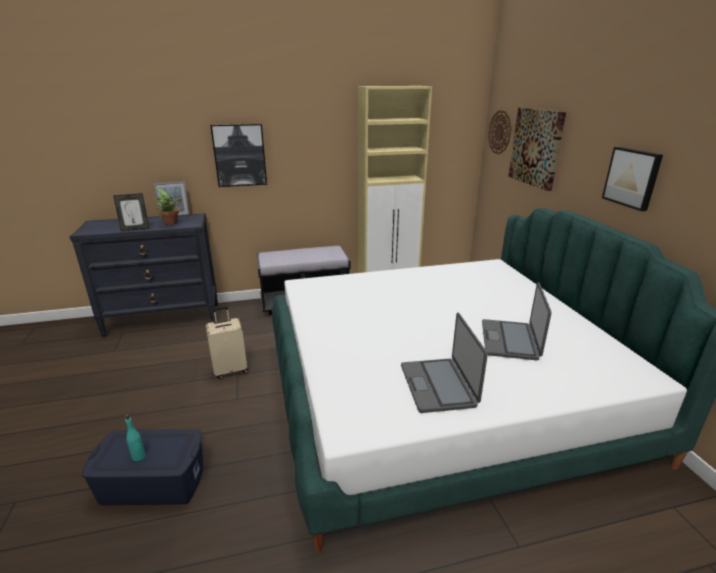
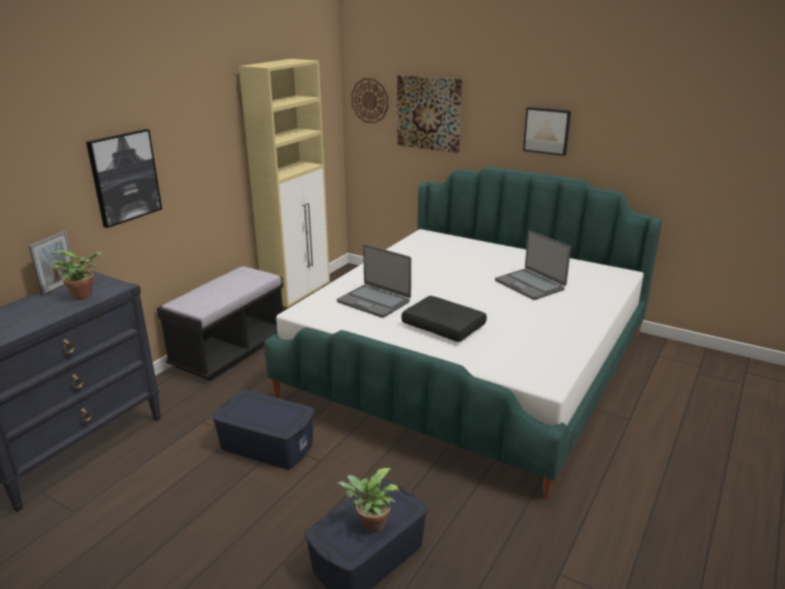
camera: 45 degrees left, 0 degrees up
picture frame [113,193,149,231] -> none
turquoise bottle [125,414,146,461] -> potted plant [337,468,399,533]
beige suitcase [206,307,248,379] -> blue storage box [212,390,315,469]
laptop [401,312,488,413] -> laptop moved to [337,244,411,318]
none -> black pillow [401,296,487,342]

